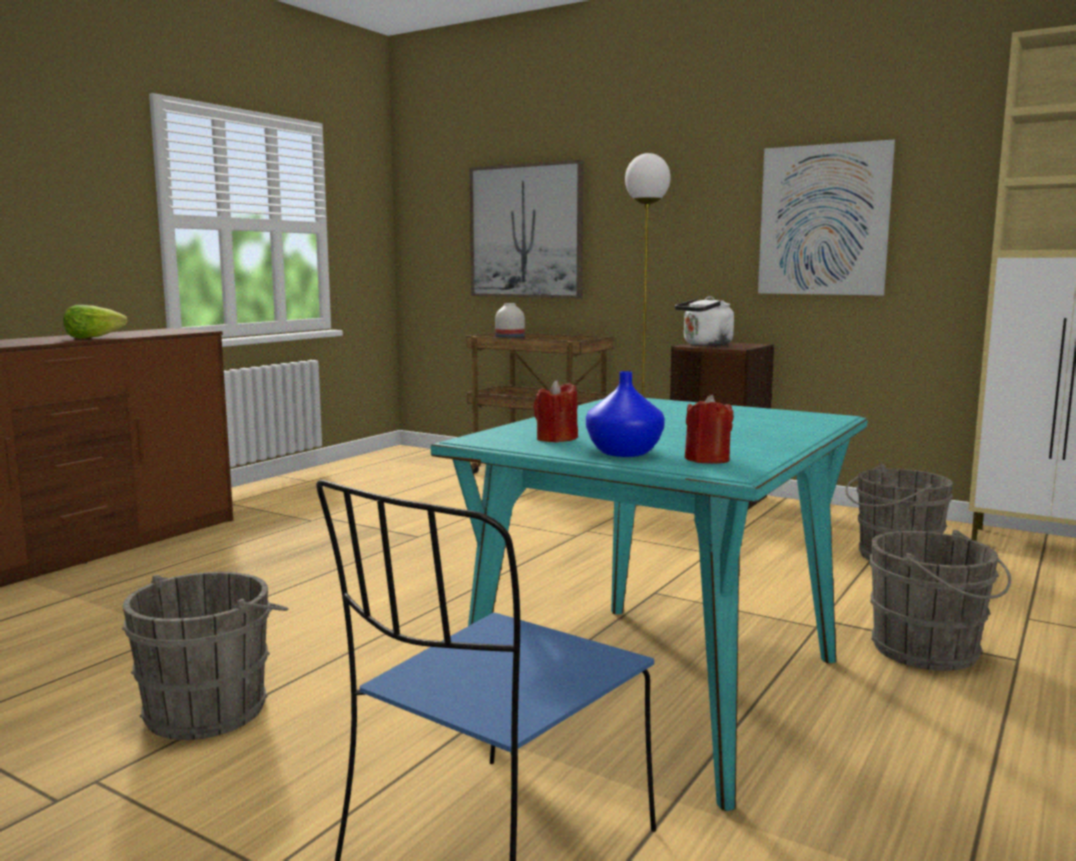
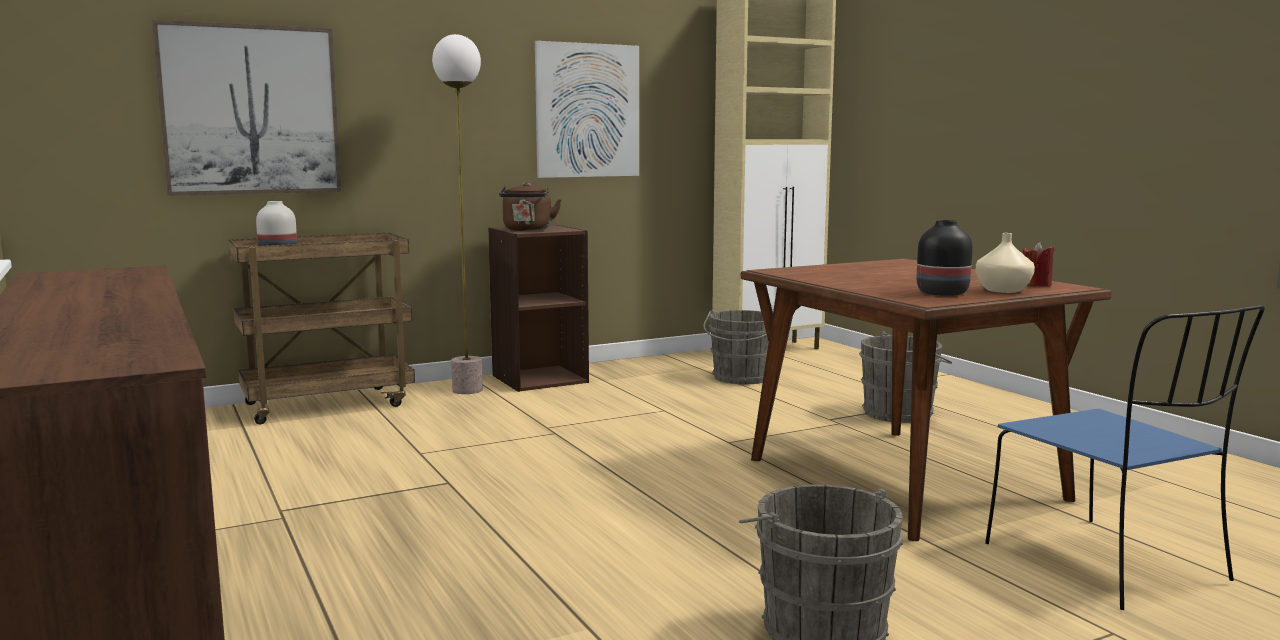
camera: 60 degrees left, 0 degrees up
lettuce [63,305,128,339] -> none
turquoise dining table [431,398,868,811] -> brown dining table [741,259,1111,541]
red candle [533,380,578,442] -> black vase [917,220,972,296]
blue vase [586,371,665,457] -> beige vase [976,233,1035,293]
white kettle [675,296,734,346] -> brown kettle [499,182,562,231]

